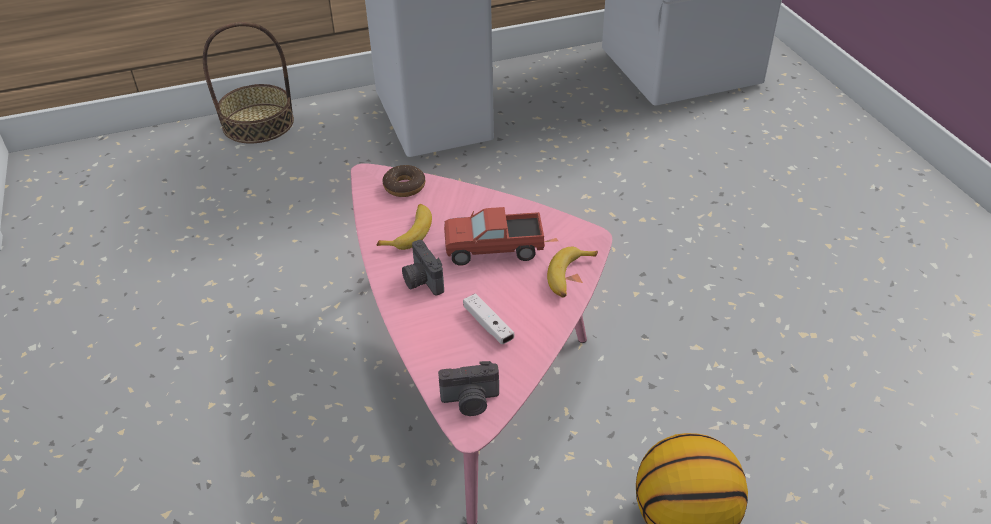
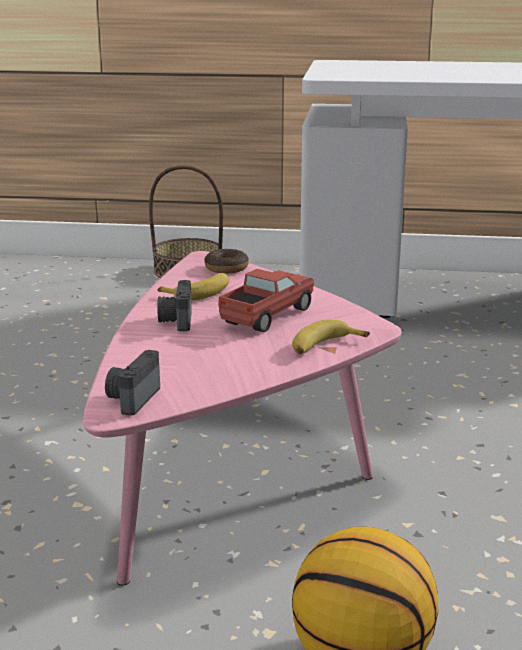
camera: 25 degrees right, 20 degrees down
camera [438,361,499,416] -> camera turned 90 degrees clockwise [105,350,160,416]
toy truck [444,207,545,266] -> toy truck turned 105 degrees clockwise [218,269,314,332]
white game controller [463,294,515,344] -> none

